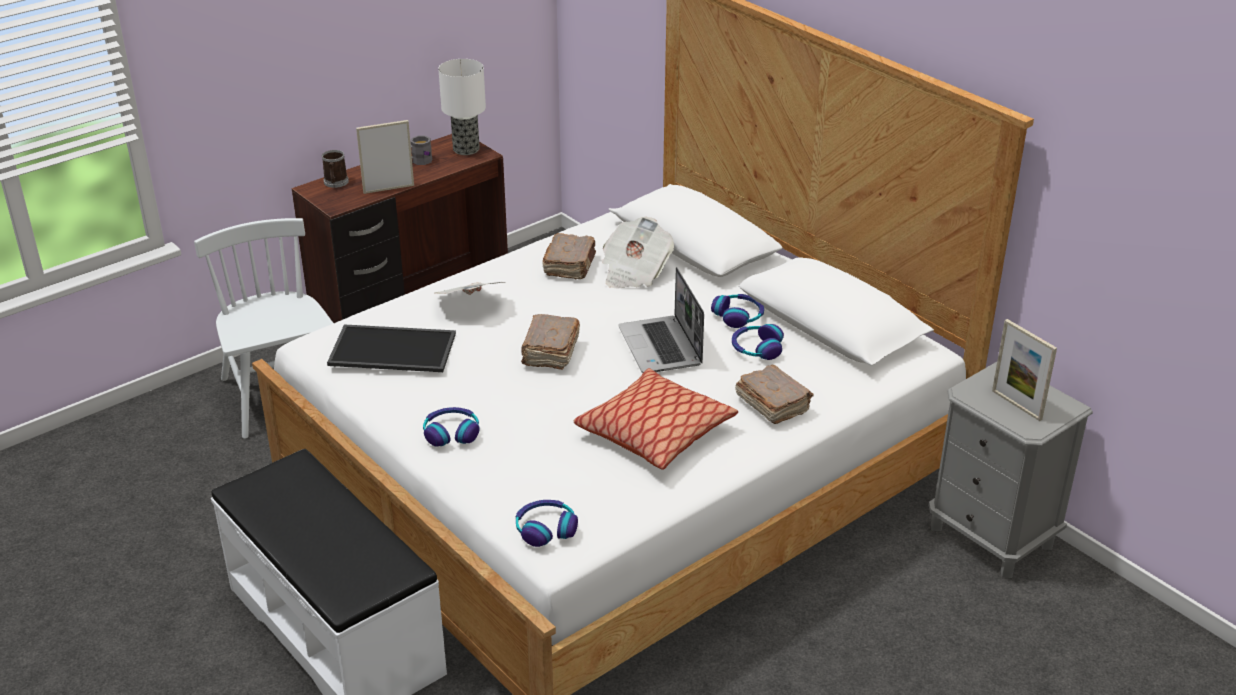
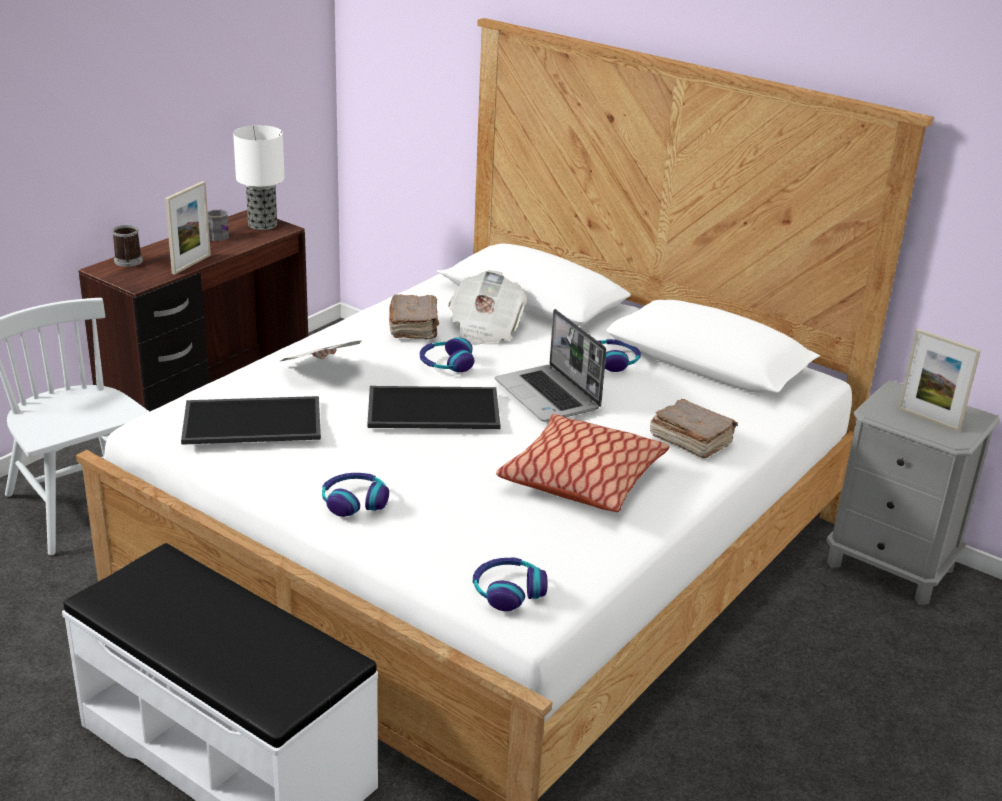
camera: 15 degrees left, 5 degrees down
picture frame [356,120,414,194] -> picture frame turned 150 degrees clockwise [165,181,211,275]
brown book [521,314,580,370] -> tray [367,386,501,429]
headphones [732,324,784,360] -> headphones moved to [420,338,474,372]

